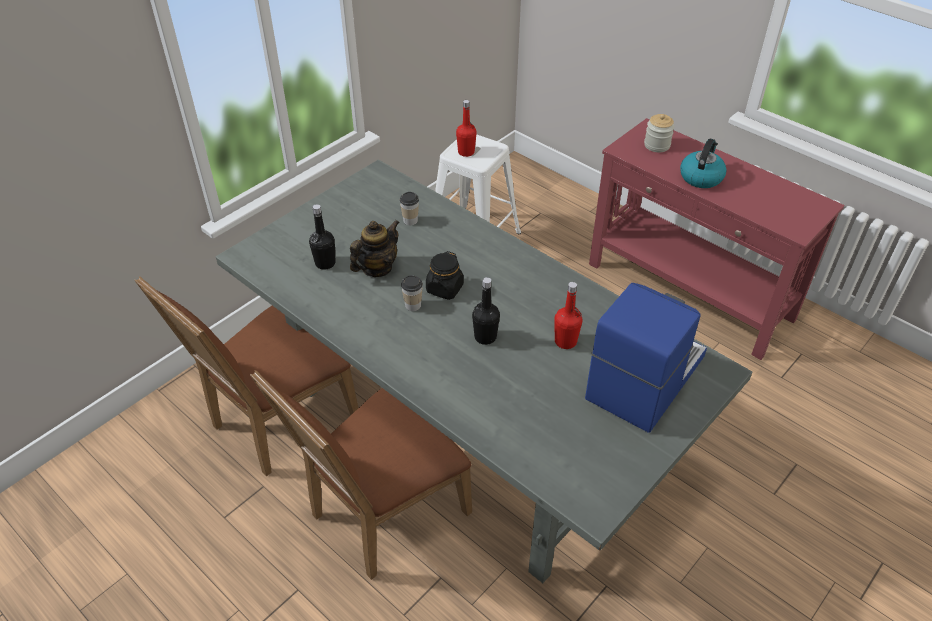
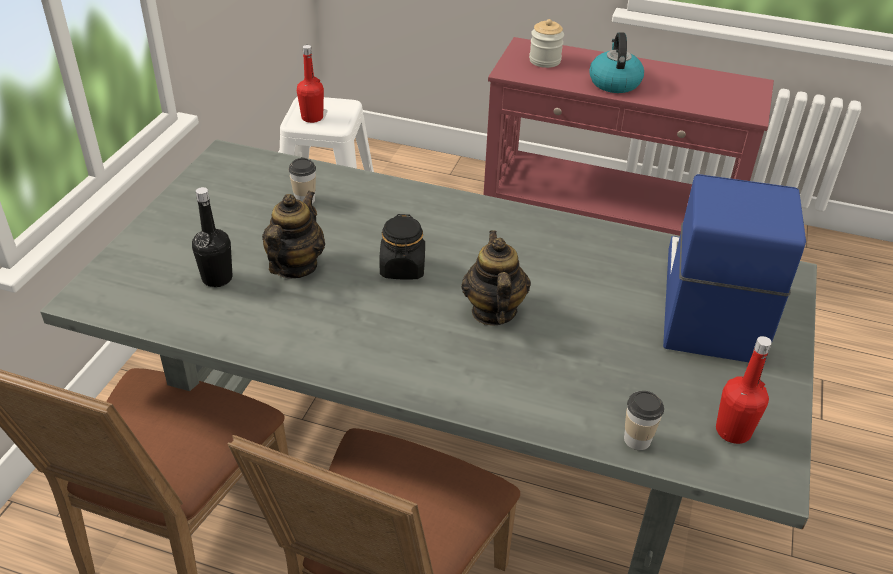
camera: 25 degrees left, 5 degrees down
cup [401,275,423,311] -> cup moved to [624,391,664,450]
black bottle [472,277,500,345] -> teapot [461,231,531,326]
red bottle [554,282,583,349] -> red bottle moved to [716,336,772,444]

